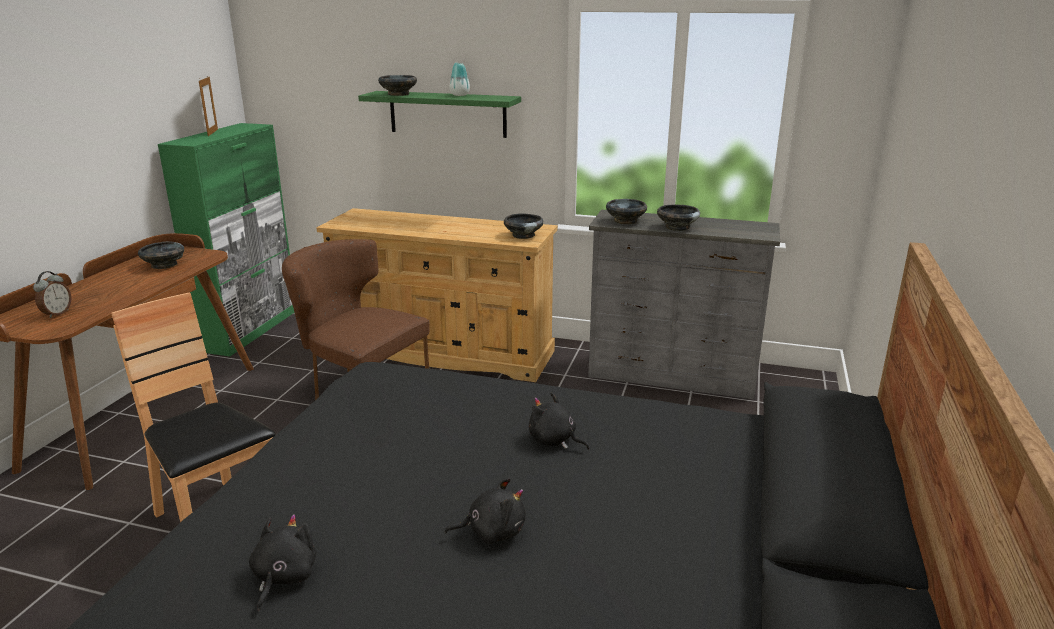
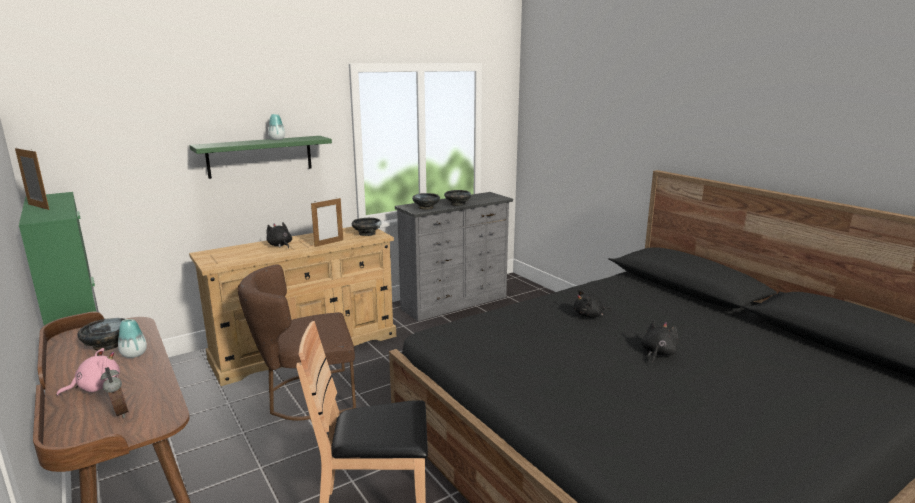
camera: 50 degrees left, 5 degrees down
black plush toy [249,514,317,611] -> black plush toy moved to [266,222,292,248]
black bowl [378,75,417,96] -> none
none -> pink plush toy [56,348,120,396]
none -> vase [118,319,147,358]
none -> picture frame [311,197,343,247]

